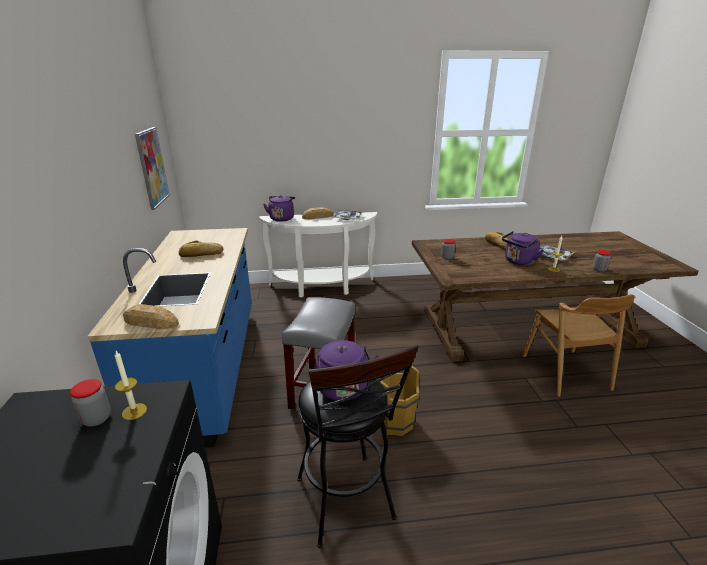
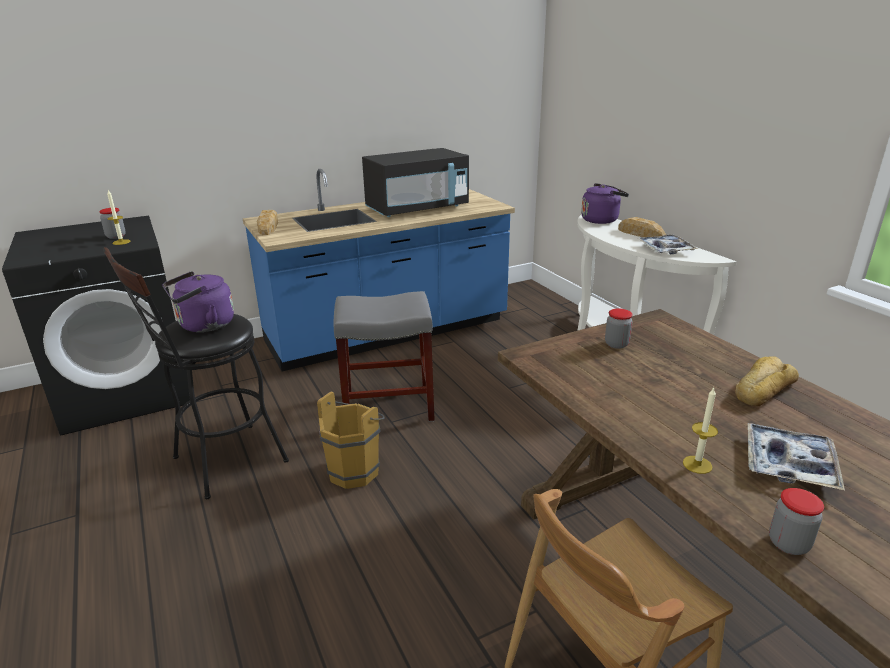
camera: 70 degrees right, 0 degrees up
picture [135,127,169,210] -> none
bread [179,240,223,257] -> black microwave [362,148,469,217]
purple kettle [502,231,544,265] -> none

